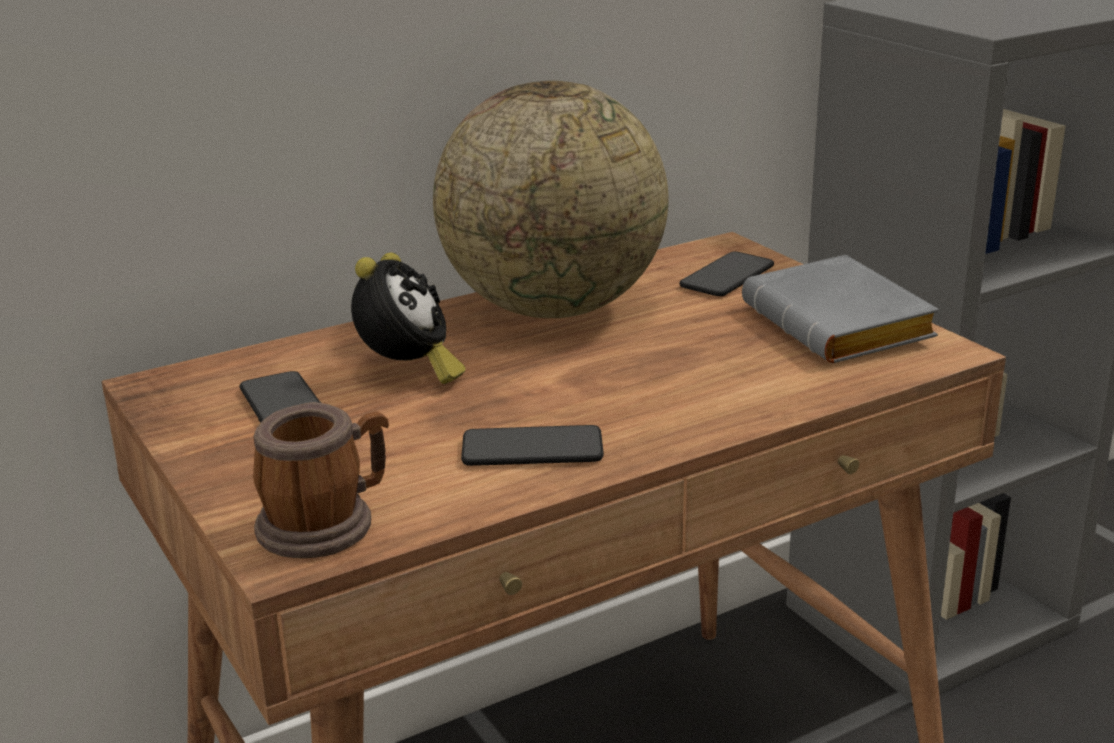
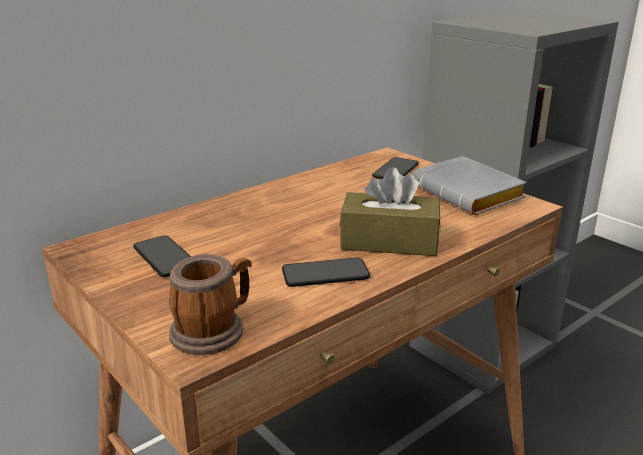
camera: 10 degrees left, 0 degrees up
alarm clock [351,252,466,384] -> none
globe [433,81,668,318] -> none
none -> brown tissue box [340,167,440,256]

